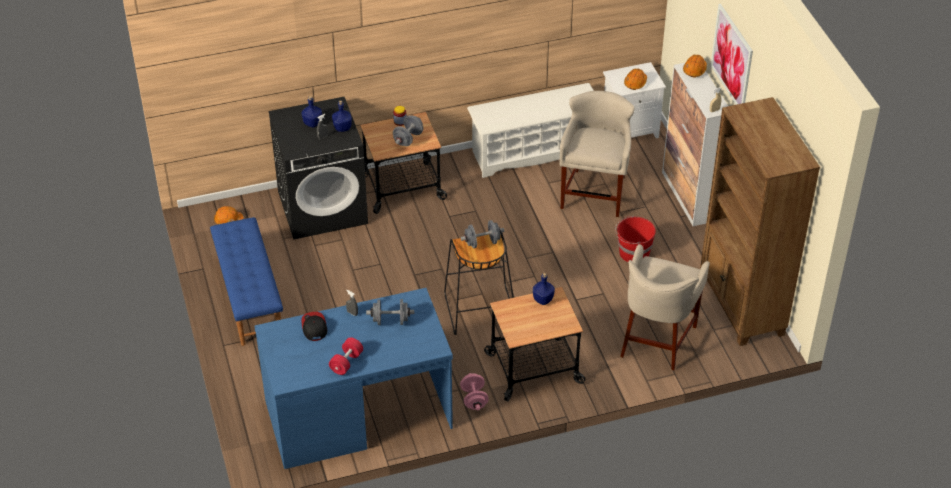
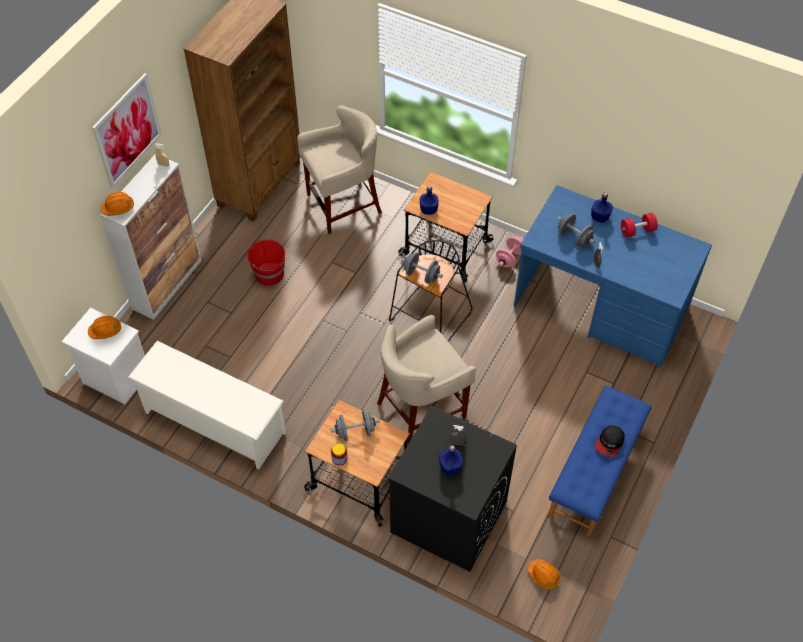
camera: 135 degrees left, 10 degrees up
cap [301,312,327,341] -> cap moved to [595,425,625,457]
blue bottle [332,101,352,132] -> blue bottle moved to [591,192,613,223]
beige stool [559,91,634,217] -> beige stool moved to [377,315,476,444]

